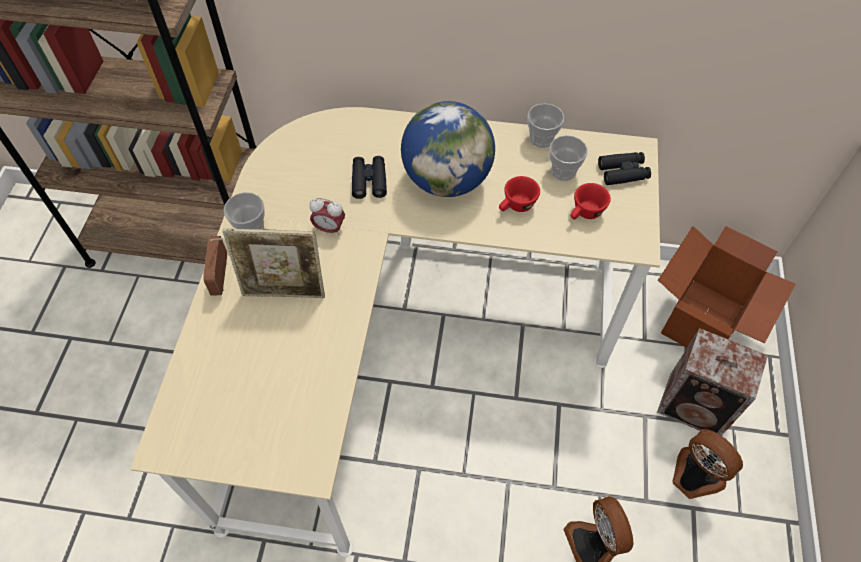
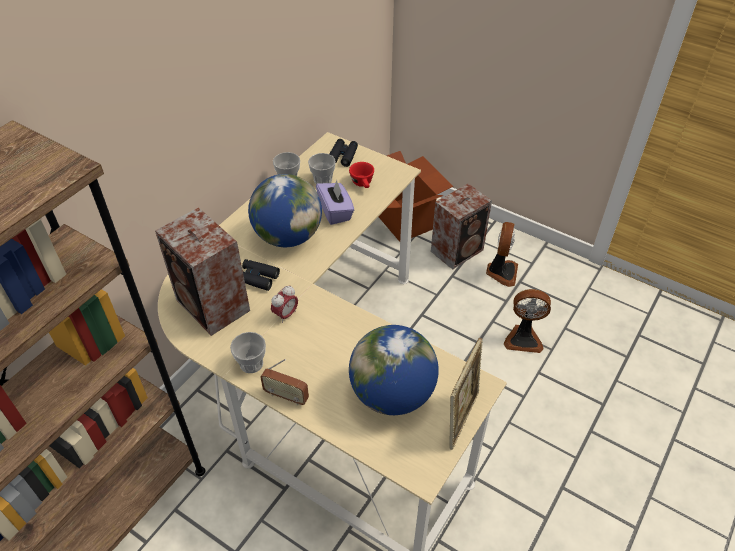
camera: 65 degrees left, 10 degrees down
picture frame [223,229,325,298] -> picture frame moved to [449,338,483,450]
red cup [499,176,540,212] -> purple tissue box [316,180,354,225]
fan [672,429,743,499] -> fan turned 120 degrees clockwise [486,222,518,287]
none -> speaker [155,207,250,336]
none -> globe [349,325,439,415]

